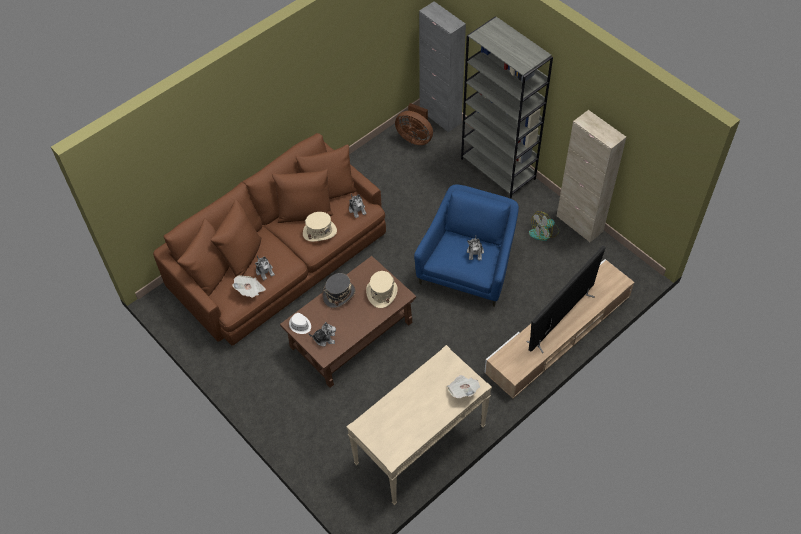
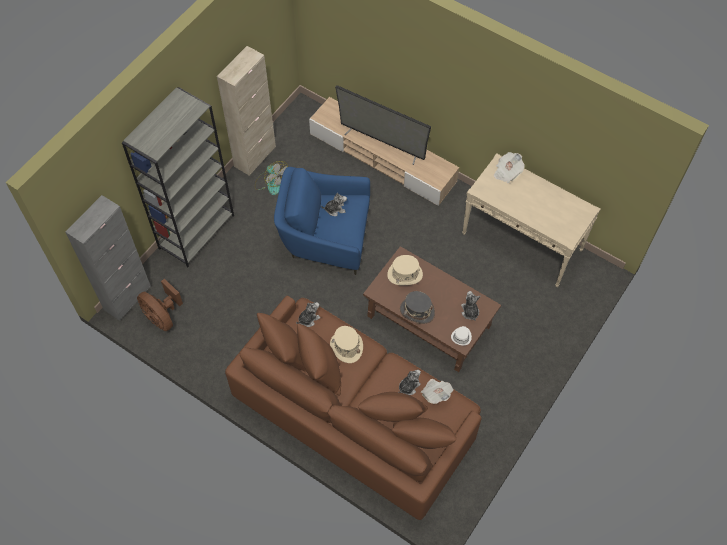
camera: 105 degrees left, 5 degrees up
brown fan [395,103,433,145] -> brown fan turned 120 degrees clockwise [137,279,183,331]

